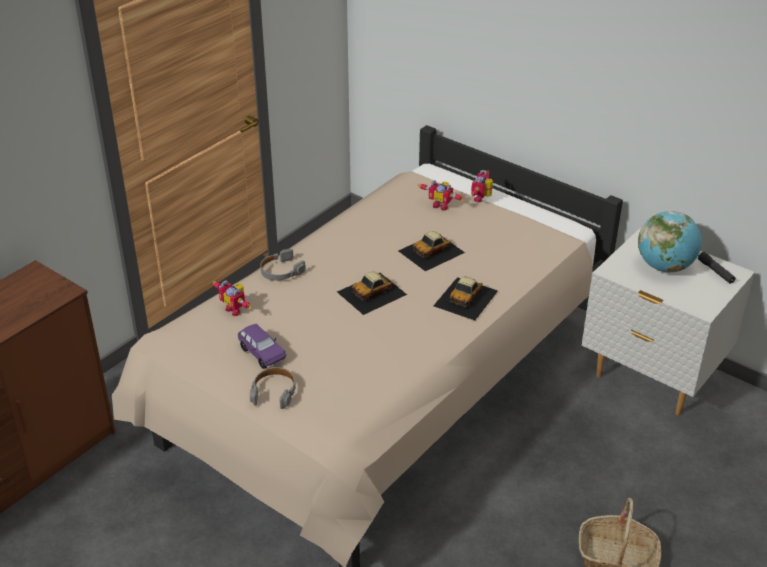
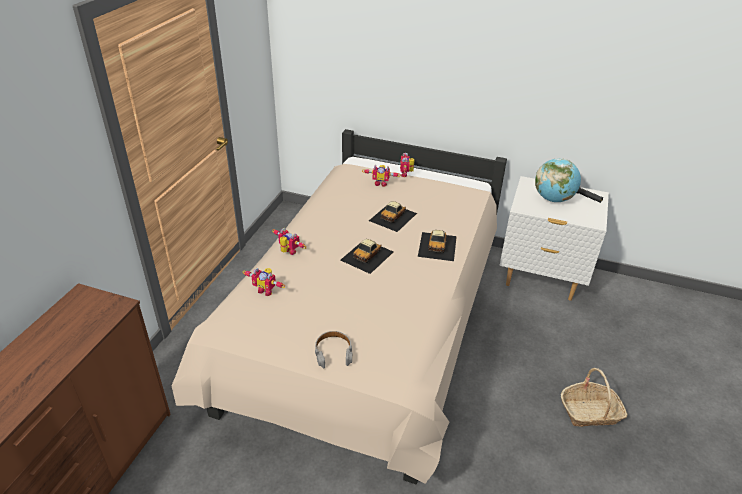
camera: 20 degrees left, 0 degrees up
purple toy car [238,324,286,369] -> none
grey headphones [260,249,306,281] -> toy robot [273,228,306,255]

